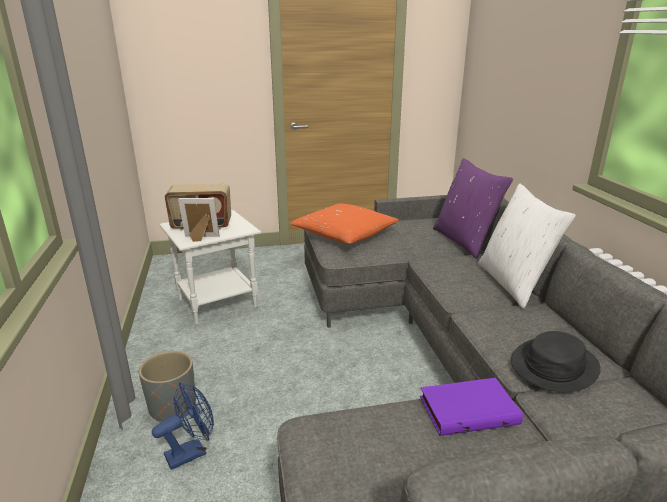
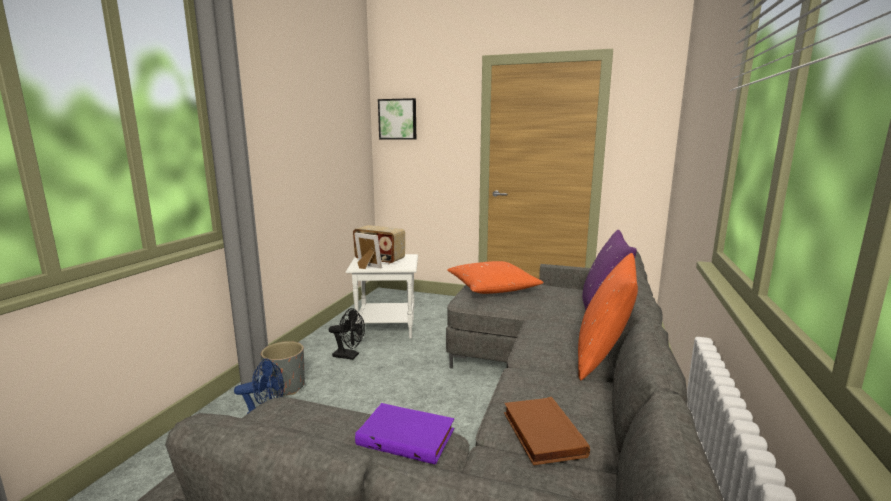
camera: 30 degrees right, 10 degrees down
white pillow [478,184,576,309] -> orange pillow [578,253,638,380]
black hat [511,331,601,392] -> brown book [504,397,590,465]
none -> black fan [329,308,365,360]
none -> picture [378,98,416,140]

